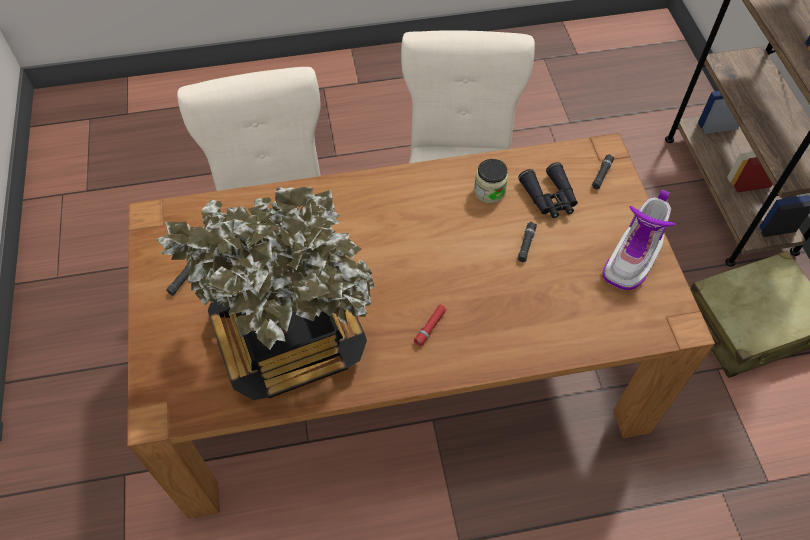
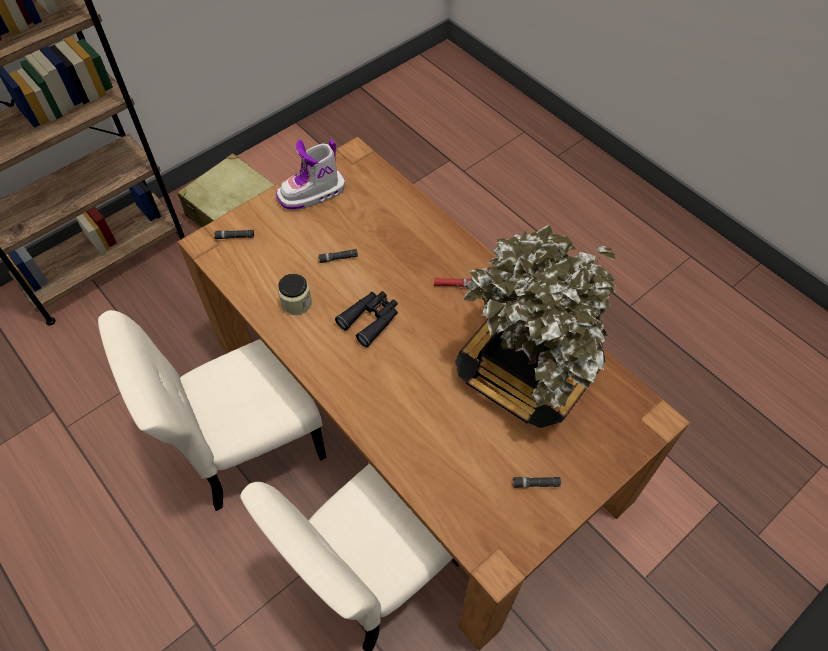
camera: 120 degrees left, 0 degrees up
black binoculars [518,162,578,218] -> black binoculars moved to [335,291,398,347]
boot [602,190,676,290] -> boot turned 150 degrees clockwise [276,139,345,210]

